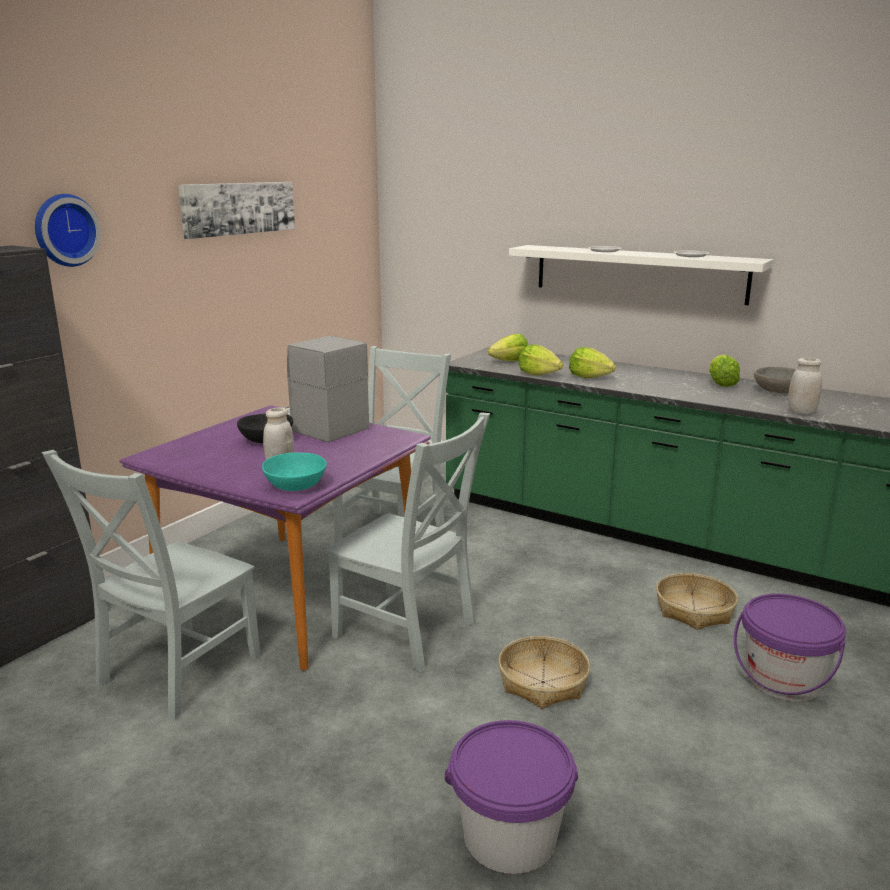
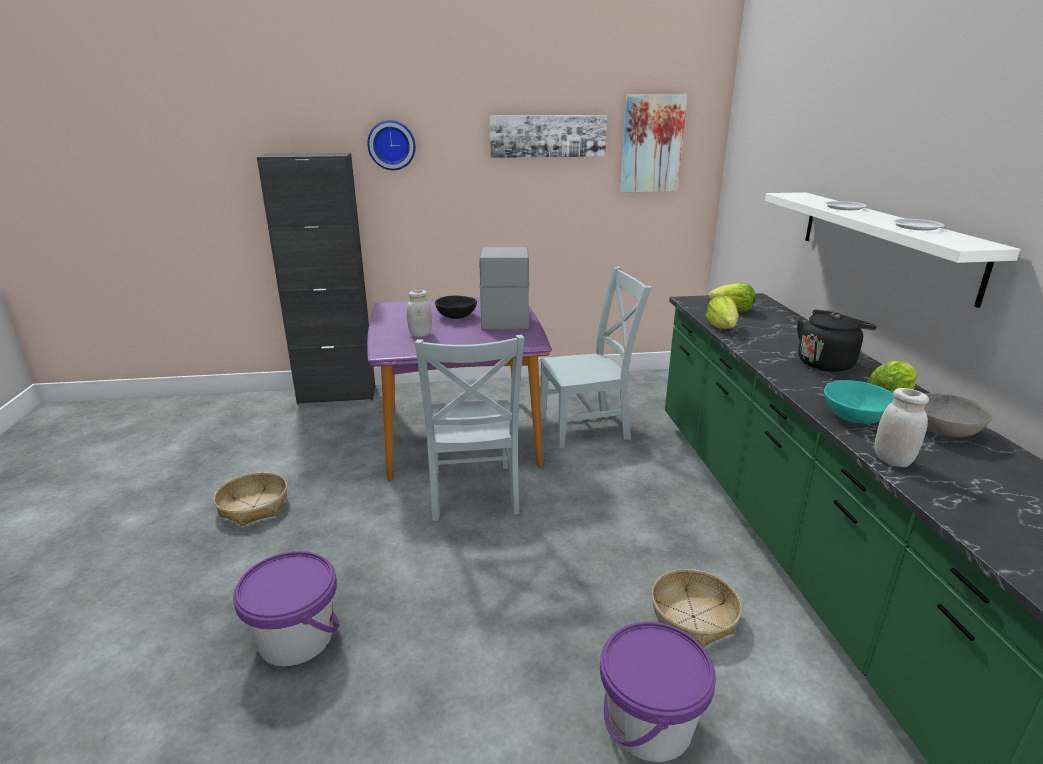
camera: 50 degrees right, 5 degrees up
grey chair [42,450,261,720] -> none
turquoise bowl [262,453,327,491] -> turquoise bowl moved to [824,380,895,424]
basket [499,636,590,709] -> basket moved to [213,472,287,526]
lettuce [569,347,616,378] -> none
none -> picture [620,95,687,193]
none -> black kettle [797,309,877,371]

